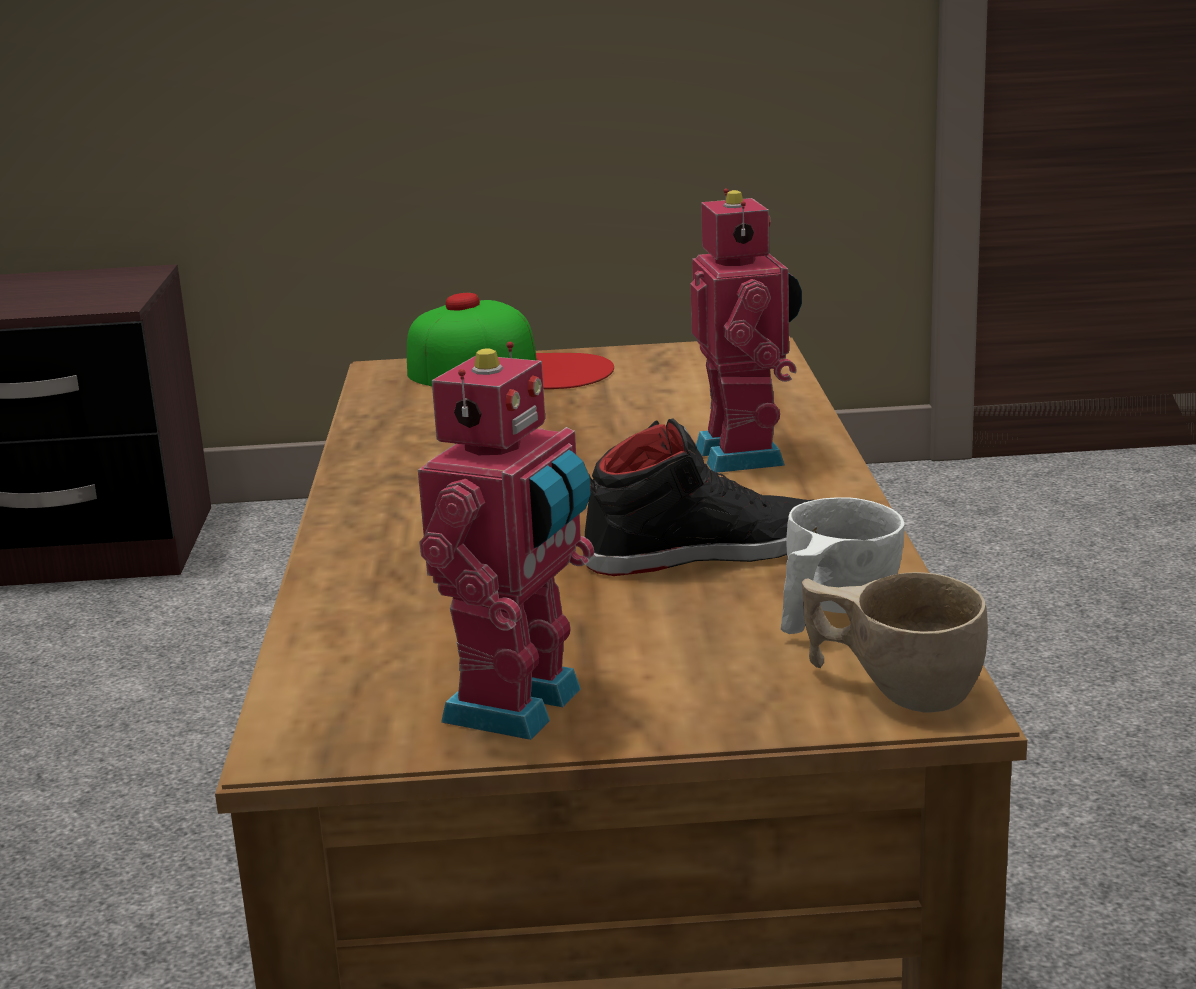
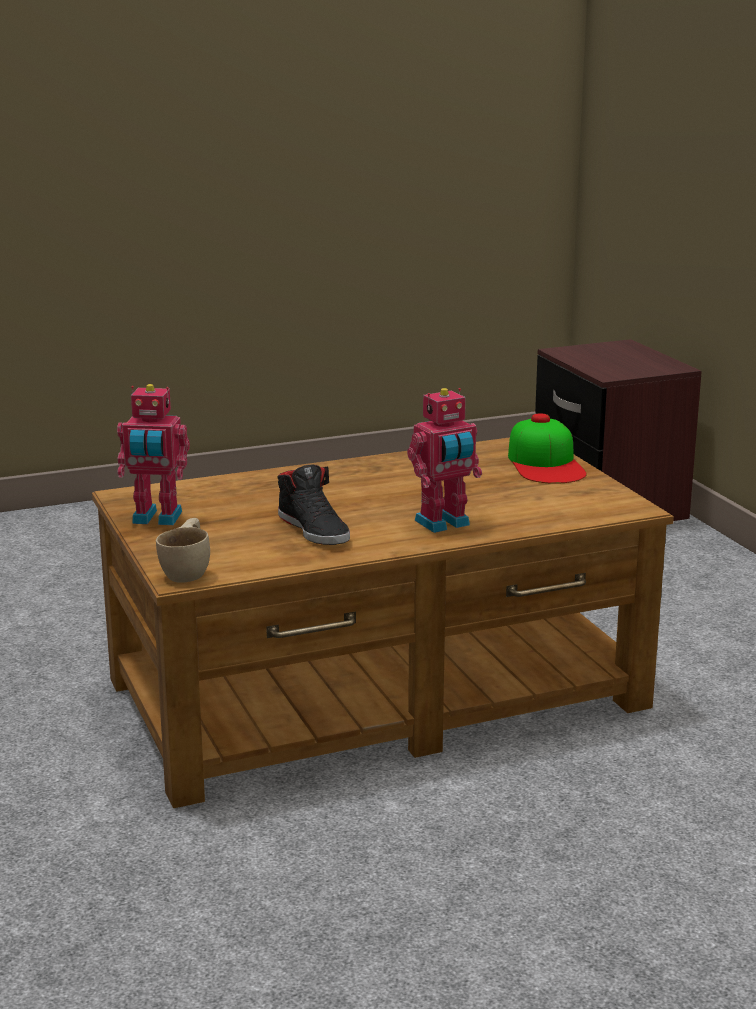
camera: 70 degrees right, 0 degrees up
white cup [781,497,904,634] -> none

